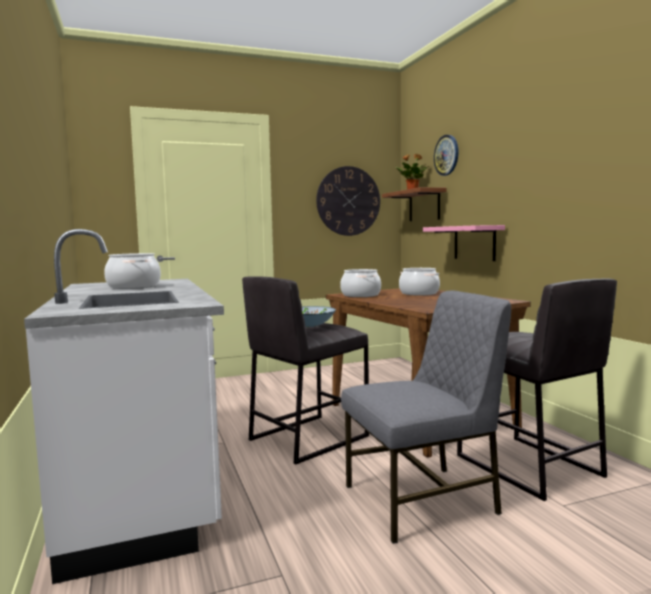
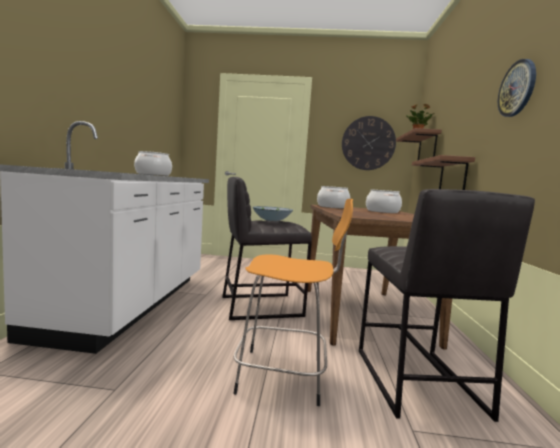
camera: 25 degrees right, 0 degrees up
grey chair [341,291,511,544] -> orange stool [233,199,353,406]
pink shelf [423,225,505,261] -> brown shelf [412,155,475,190]
wall clock [434,135,459,176] -> wall clock moved to [498,59,536,117]

